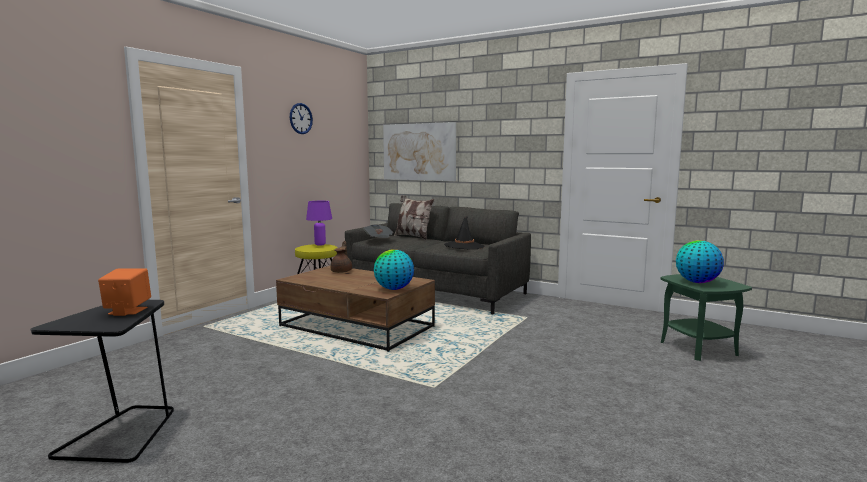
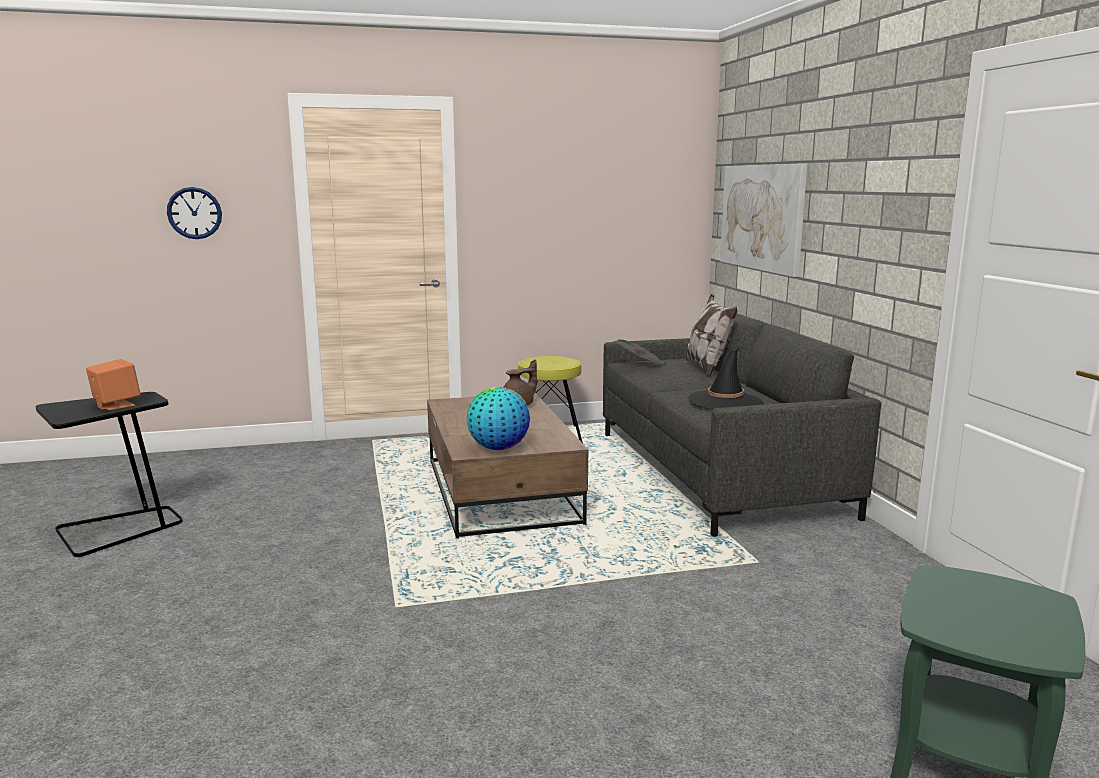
camera: 45 degrees right, 5 degrees up
wall clock [290,103,313,134] -> wall clock moved to [167,187,222,239]
purple table lamp [306,201,332,246] -> none
globe [676,240,724,283] -> none

